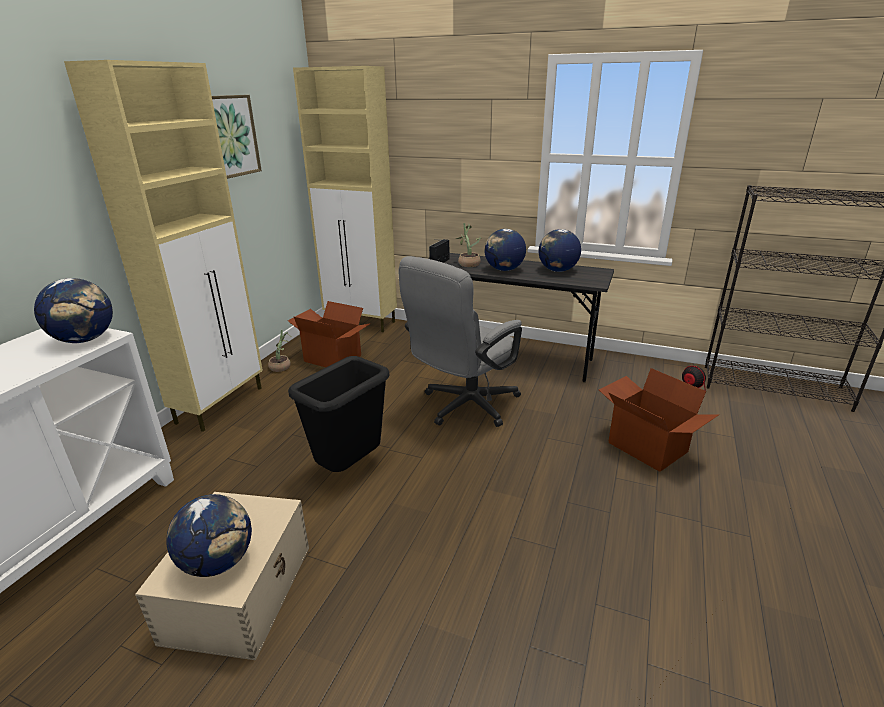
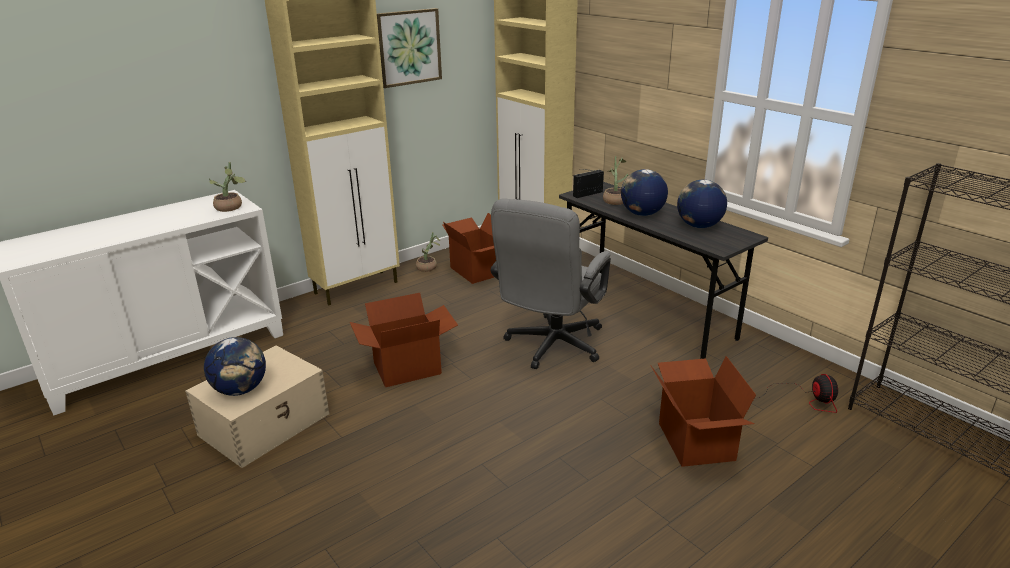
camera: 30 degrees right, 0 degrees up
globe [34,278,113,343] -> potted plant [209,162,246,212]
black trash can [288,356,389,472] -> cardboard box [350,293,458,387]
grey office chair [398,256,522,427] -> grey office chair turned 45 degrees counterclockwise [491,198,611,369]

